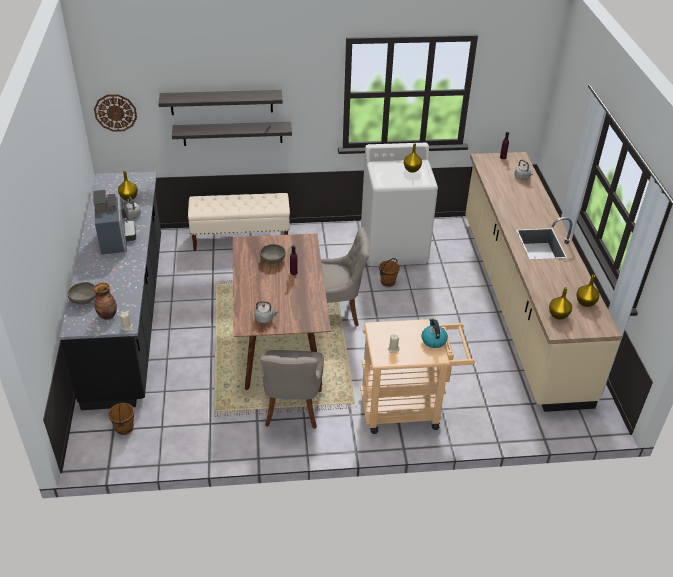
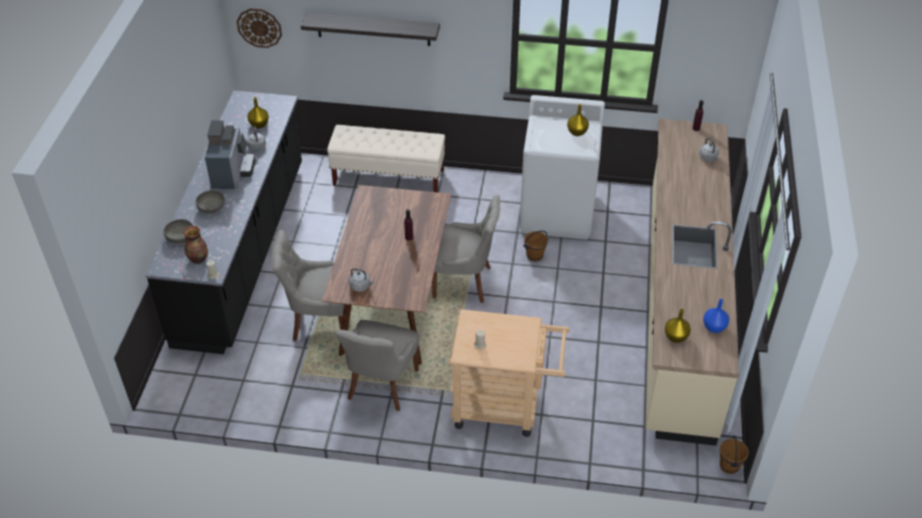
camera: 15 degrees right, 5 degrees up
brown bucket [108,400,134,435] -> brown bucket moved to [720,436,749,474]
shelf [172,122,292,146] -> none
grey bowl [260,244,286,264] -> grey bowl moved to [195,190,225,214]
kettle [421,319,448,348] -> none
yellow vase [576,275,599,307] -> blue vase [703,299,729,333]
none -> grey chair [272,230,344,341]

